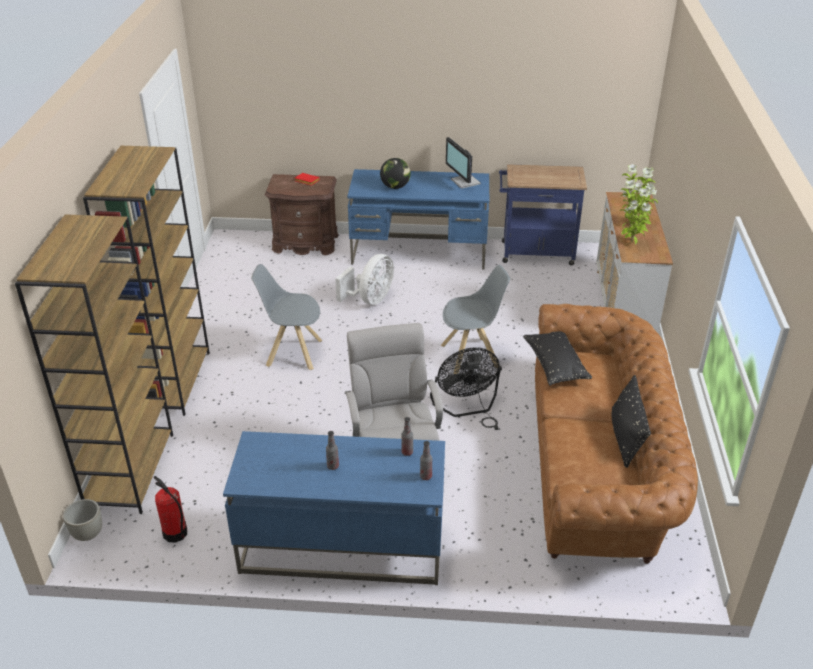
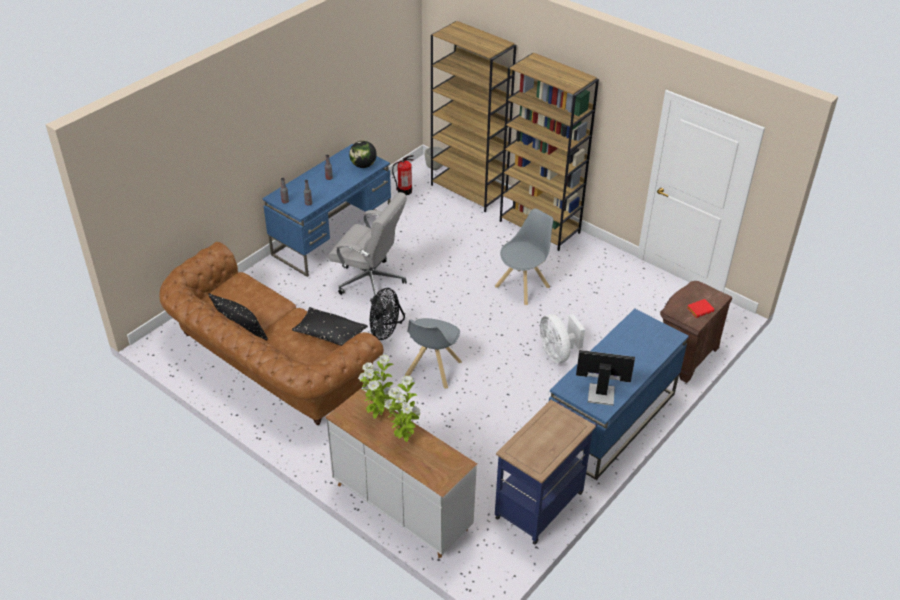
camera: 125 degrees right, 5 degrees up
globe [380,158,411,189] -> globe moved to [349,141,377,168]

